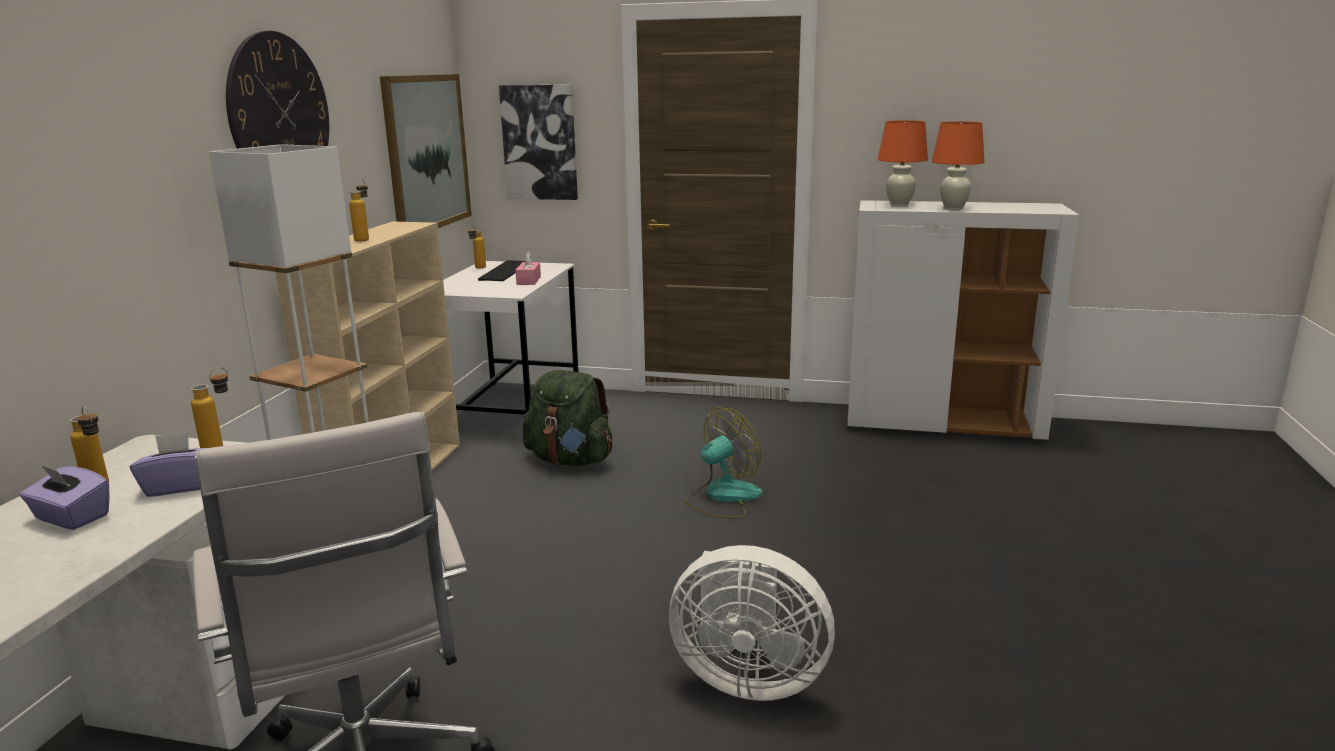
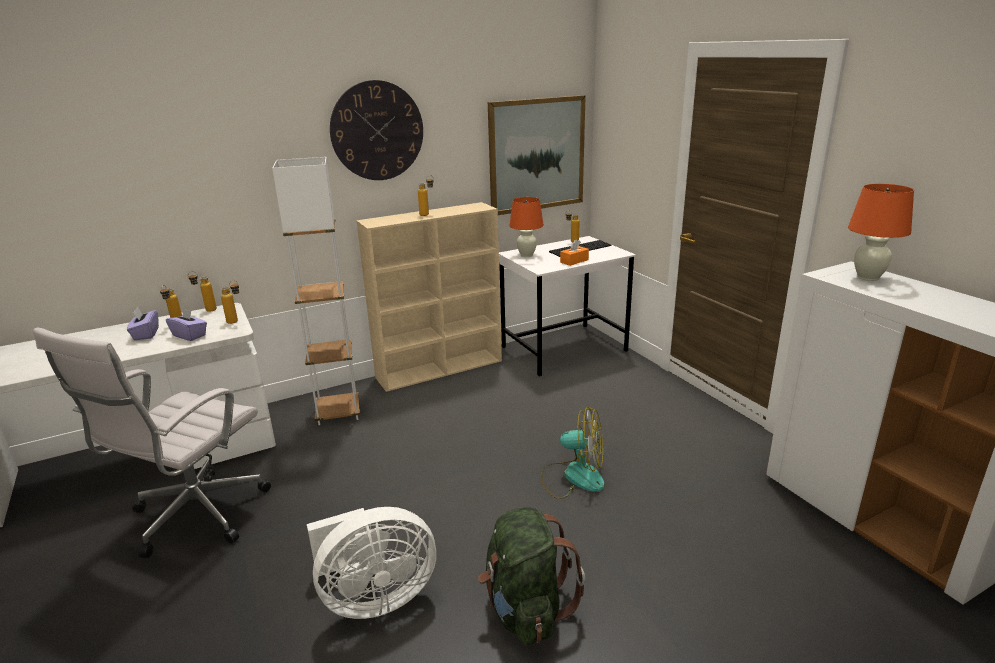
camera: 50 degrees right, 5 degrees up
picture [499,84,578,200] -> none
pink tissue box [515,251,541,285] -> orange tissue box [560,239,589,266]
green backpack [523,370,612,466] -> green backpack moved to [478,507,585,645]
white fan [669,545,835,701] -> white fan turned 90 degrees counterclockwise [307,507,436,619]
orange table lamp [932,121,984,210] -> orange table lamp moved to [509,197,544,257]
none -> bottle [188,271,217,312]

